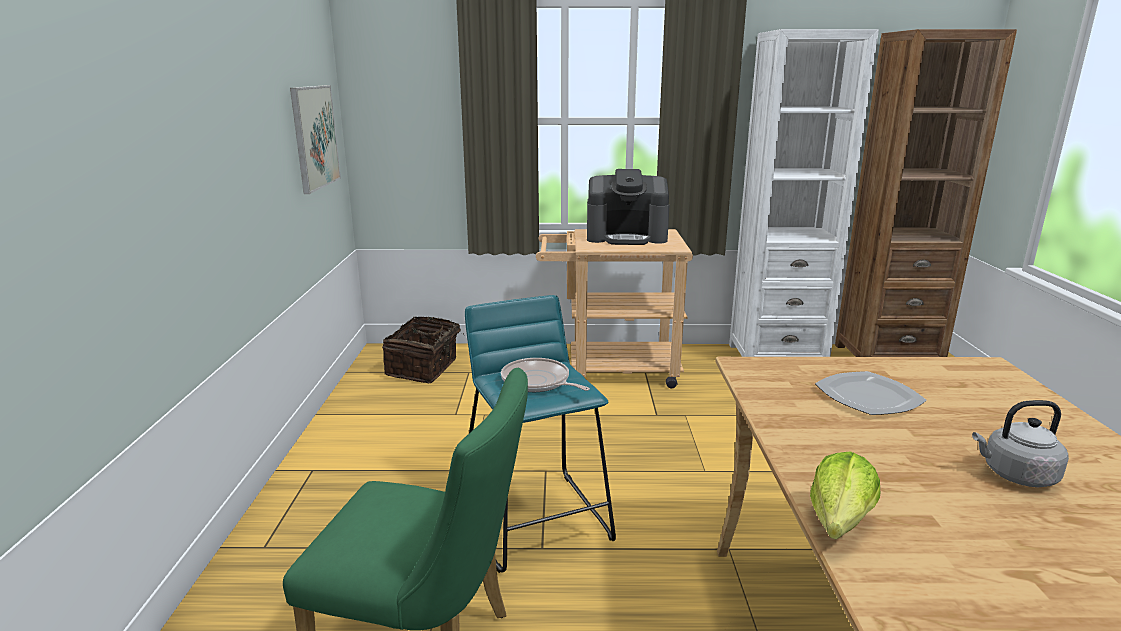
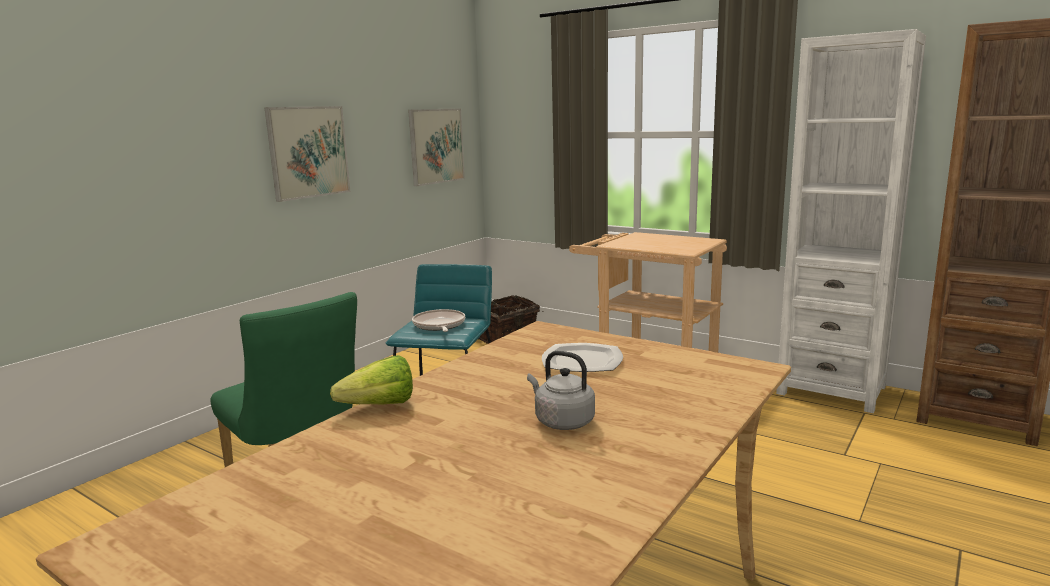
camera: 35 degrees right, 5 degrees down
coffee machine [587,169,669,245] -> none
none -> picture [264,106,350,202]

